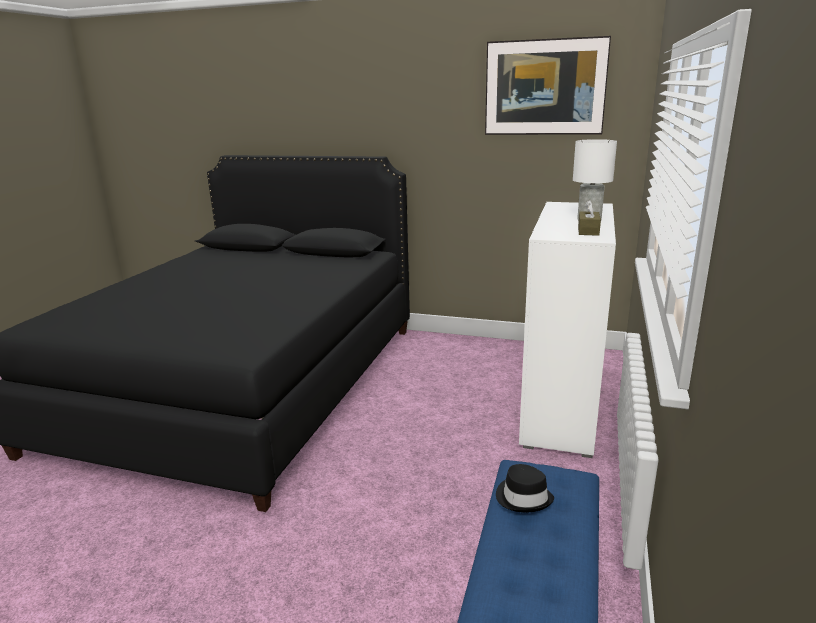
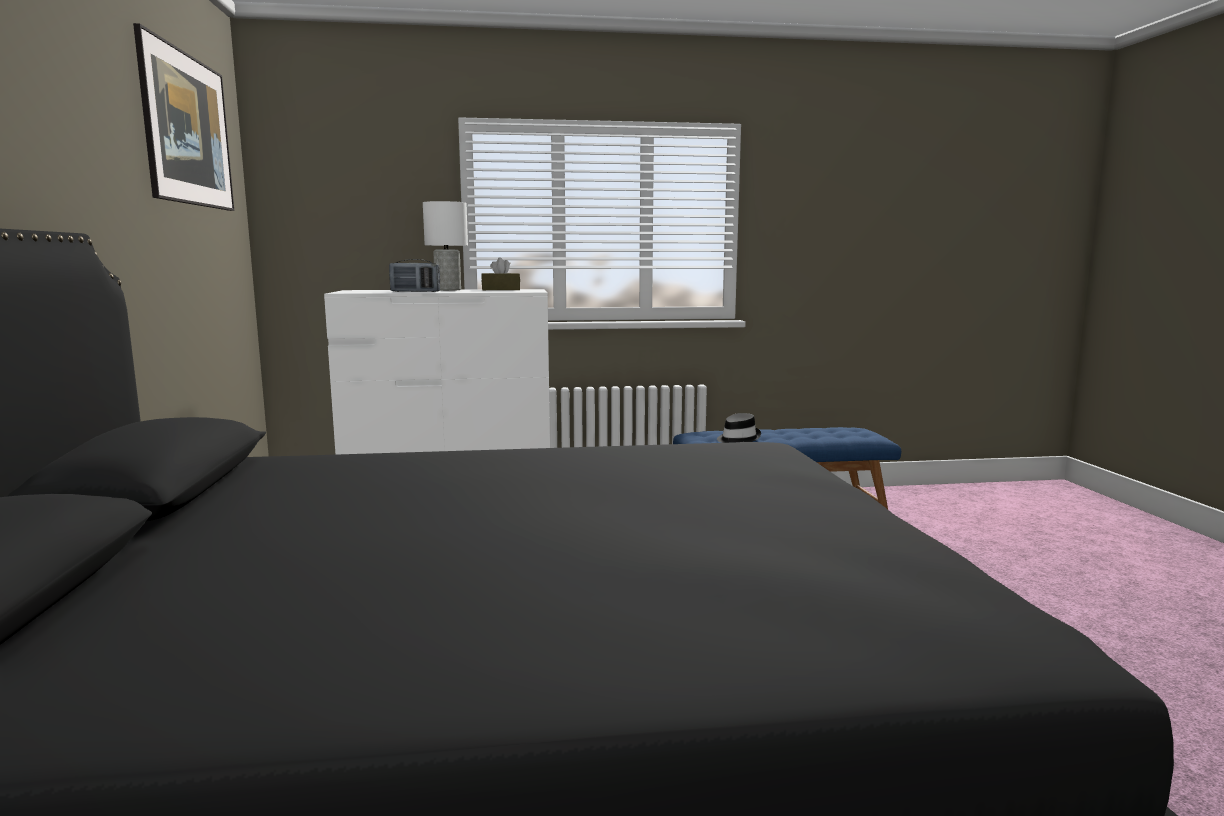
camera: 115 degrees left, 10 degrees down
none -> radio [389,259,440,292]

